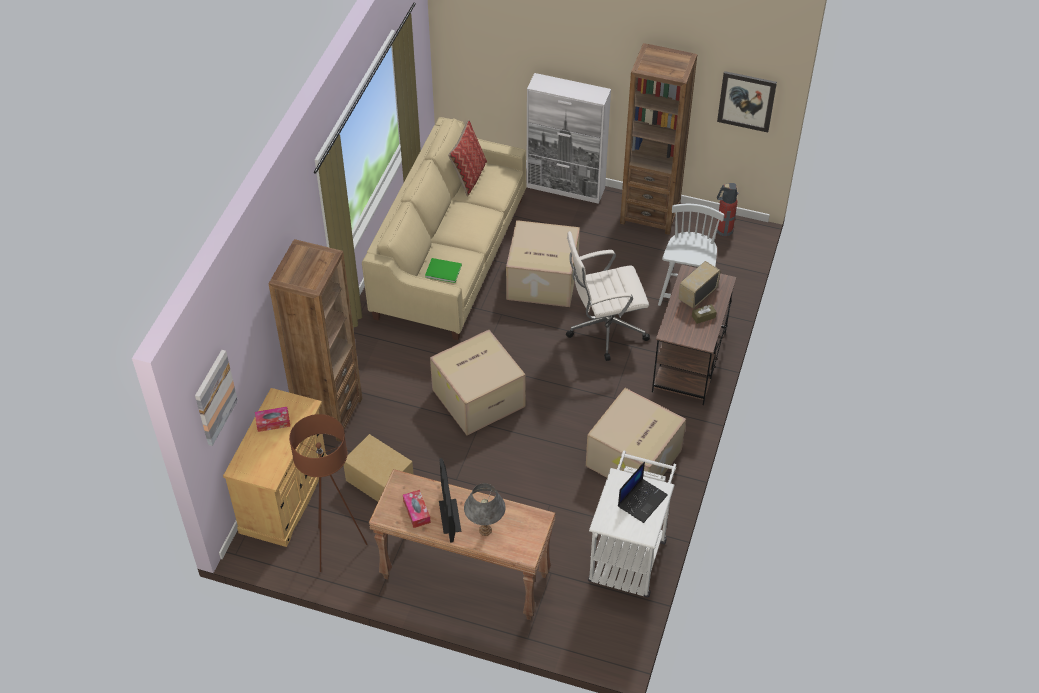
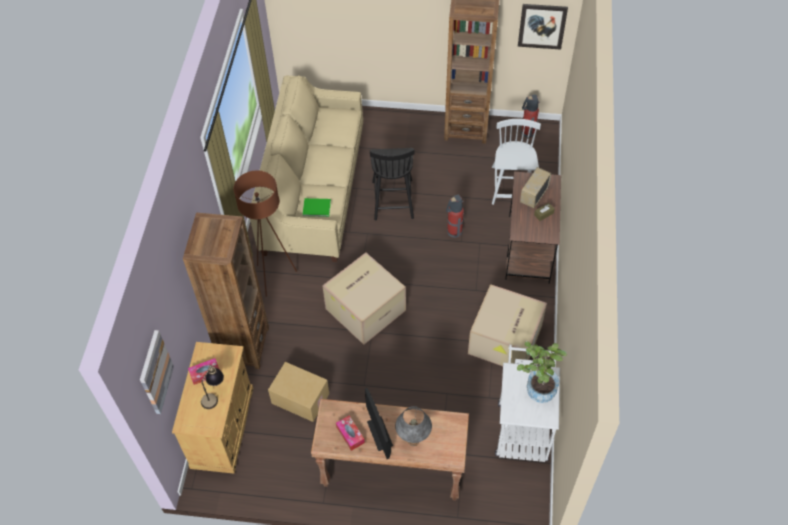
camera: 10 degrees left, 5 degrees up
brown floor lamp [289,414,368,572] -> brown floor lamp moved to [234,171,297,297]
pillow [448,120,487,196] -> none
cardboard box [506,220,580,307] -> black chair [370,148,415,221]
white cabinet [526,73,611,204] -> none
white office chair [566,231,650,361] -> fire extinguisher [446,195,464,238]
laptop [618,462,668,523] -> potted plant [517,341,567,403]
none -> table lamp [201,363,224,409]

